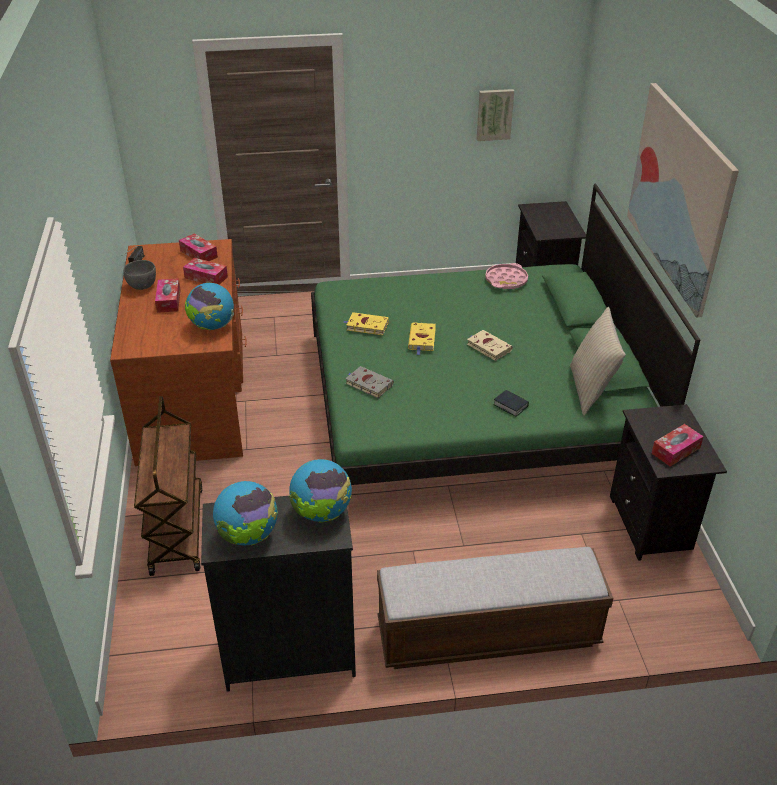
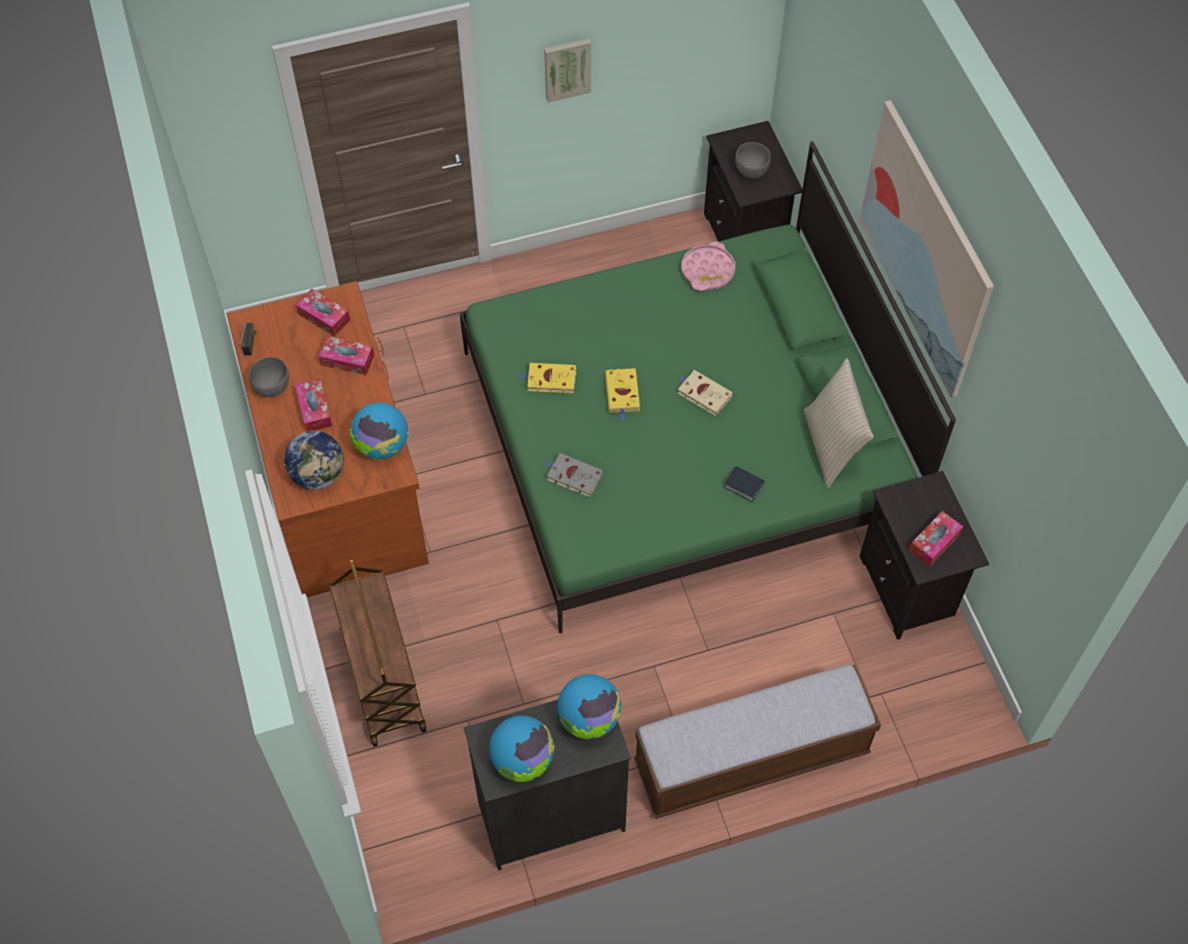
camera: 10 degrees left, 20 degrees up
picture [477,89,514,141] -> picture moved to [544,38,591,102]
none -> globe [284,431,344,490]
none -> grey bowl [735,142,771,179]

